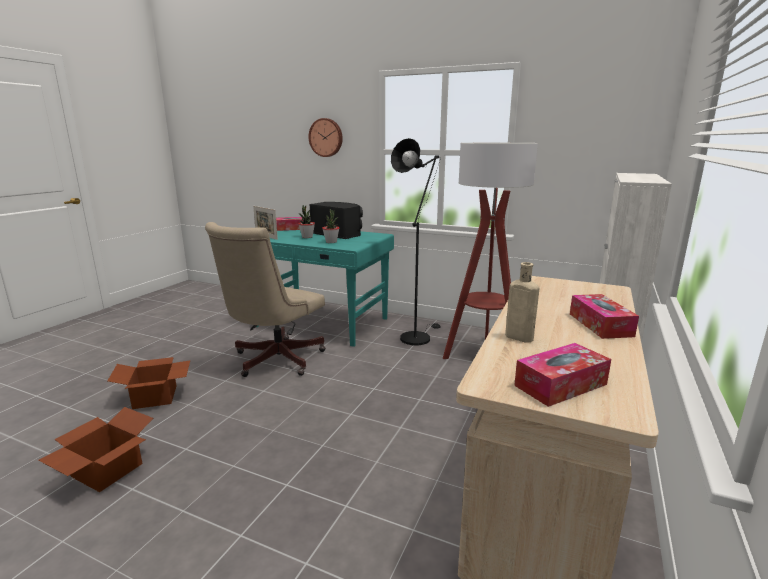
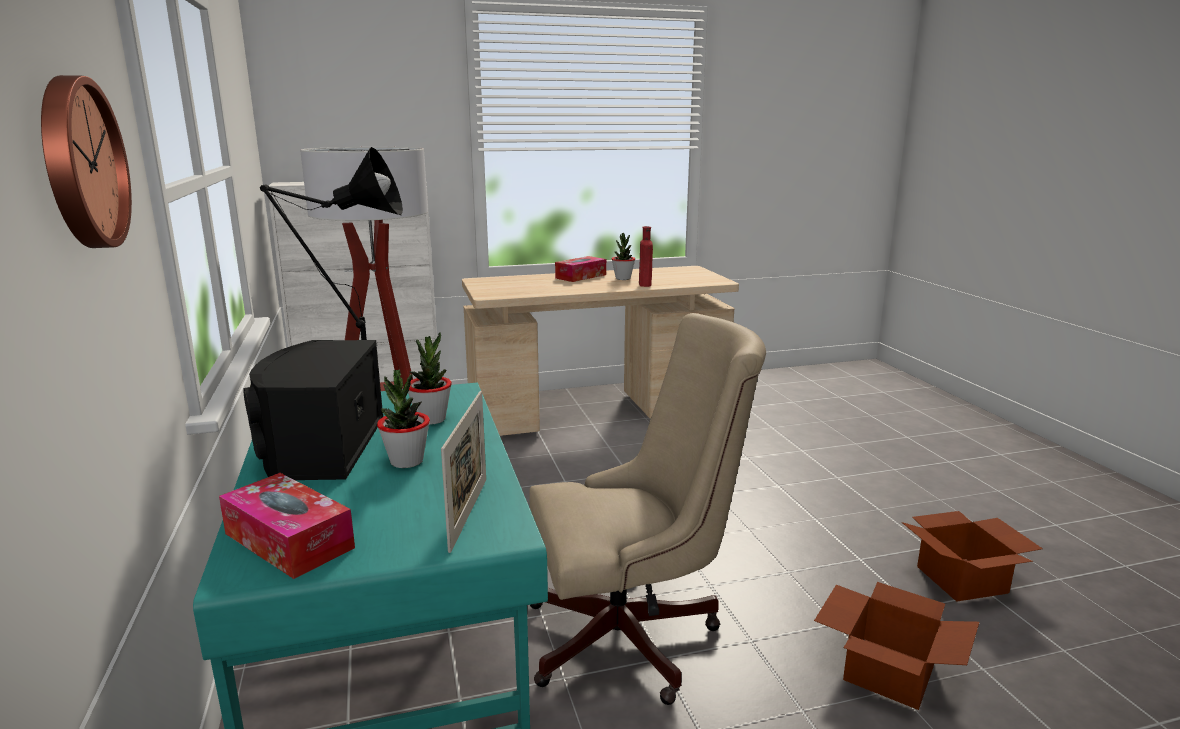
camera: 130 degrees left, 0 degrees up
beige bottle [505,262,539,343] -> red bottle [639,226,653,287]
tissue box [514,343,611,407] -> none
none -> potted plant [612,233,635,280]

